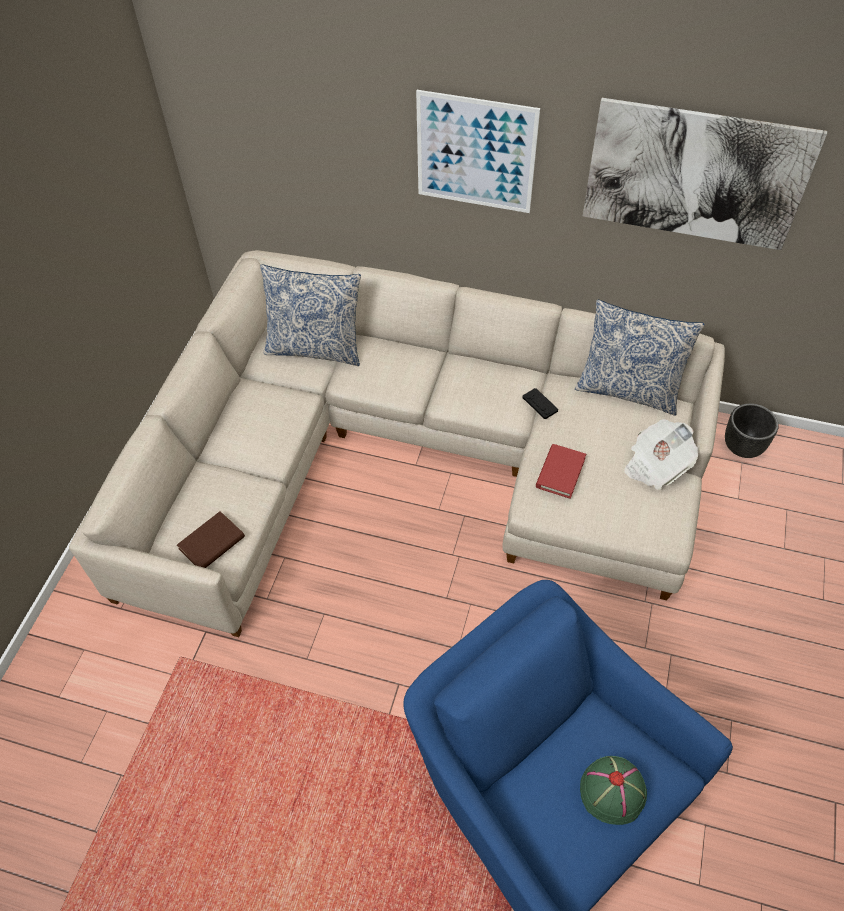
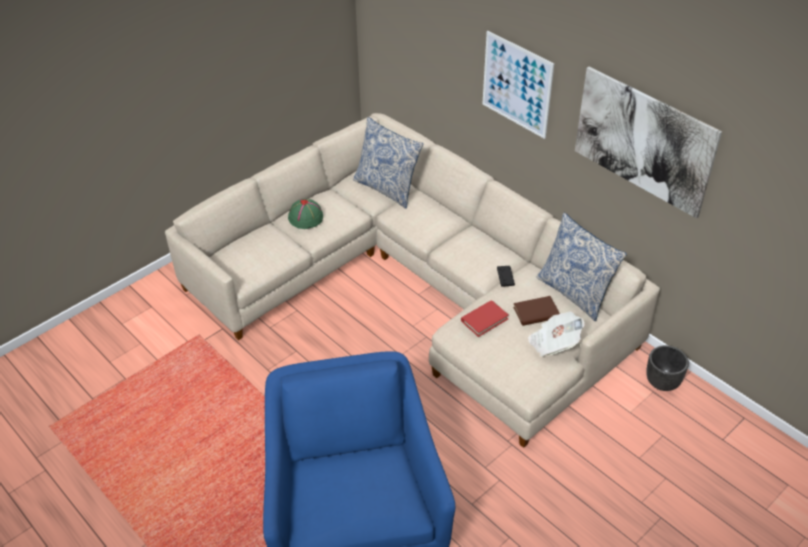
camera: 30 degrees right, 10 degrees down
brown book [177,511,245,568] -> brown book moved to [513,296,560,326]
green hat [580,756,647,825] -> green hat moved to [288,198,323,229]

